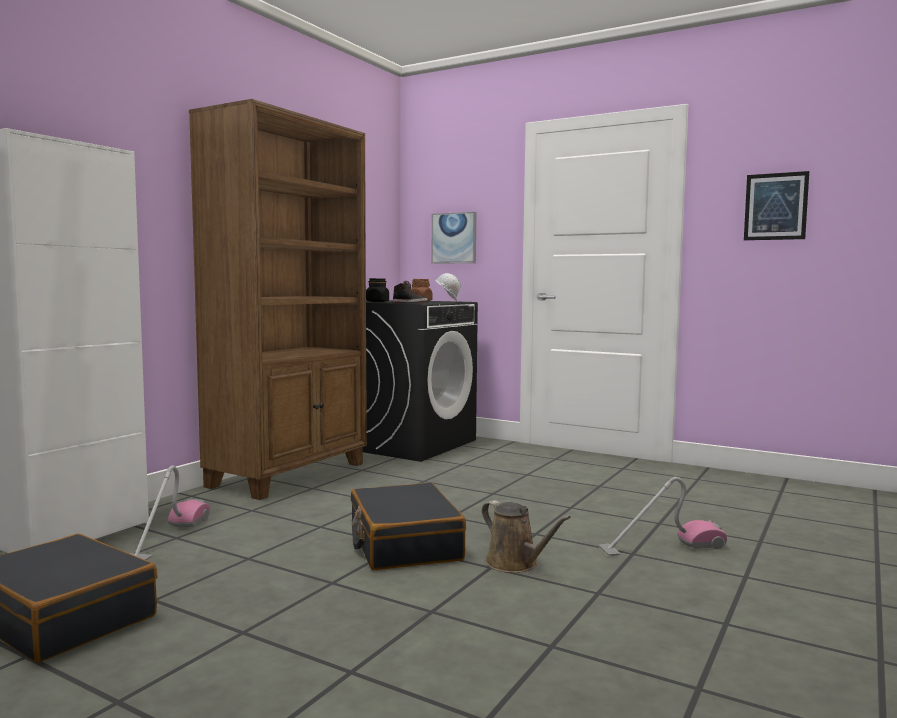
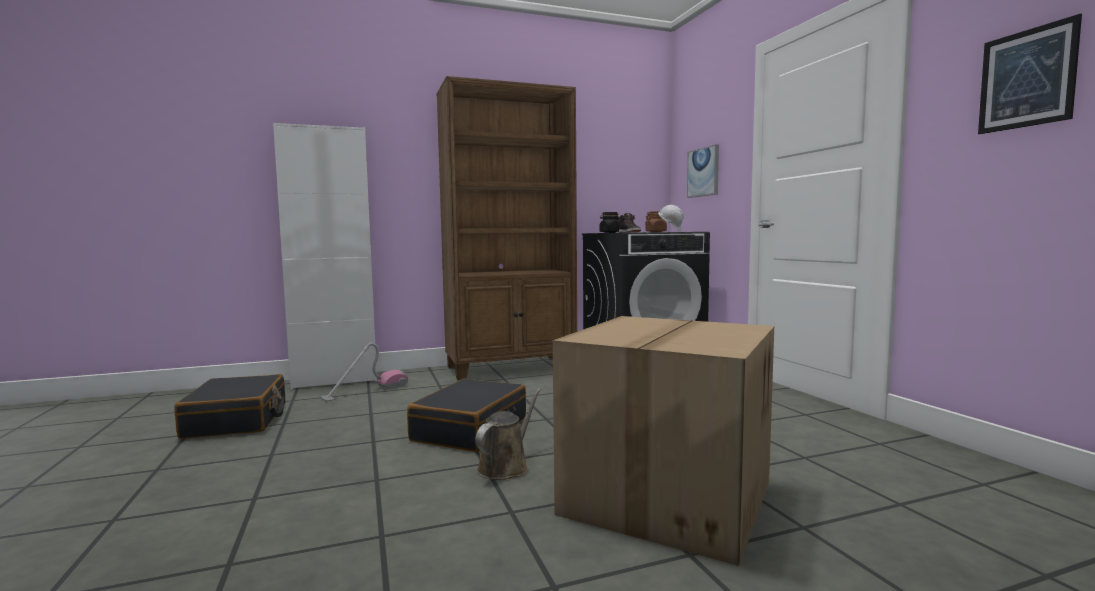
camera: 40 degrees right, 0 degrees up
brown watering can [482,500,571,573] -> brown watering can turned 150 degrees counterclockwise [475,388,541,480]
vacuum cleaner [599,477,727,557] -> cardboard box [553,316,774,566]

